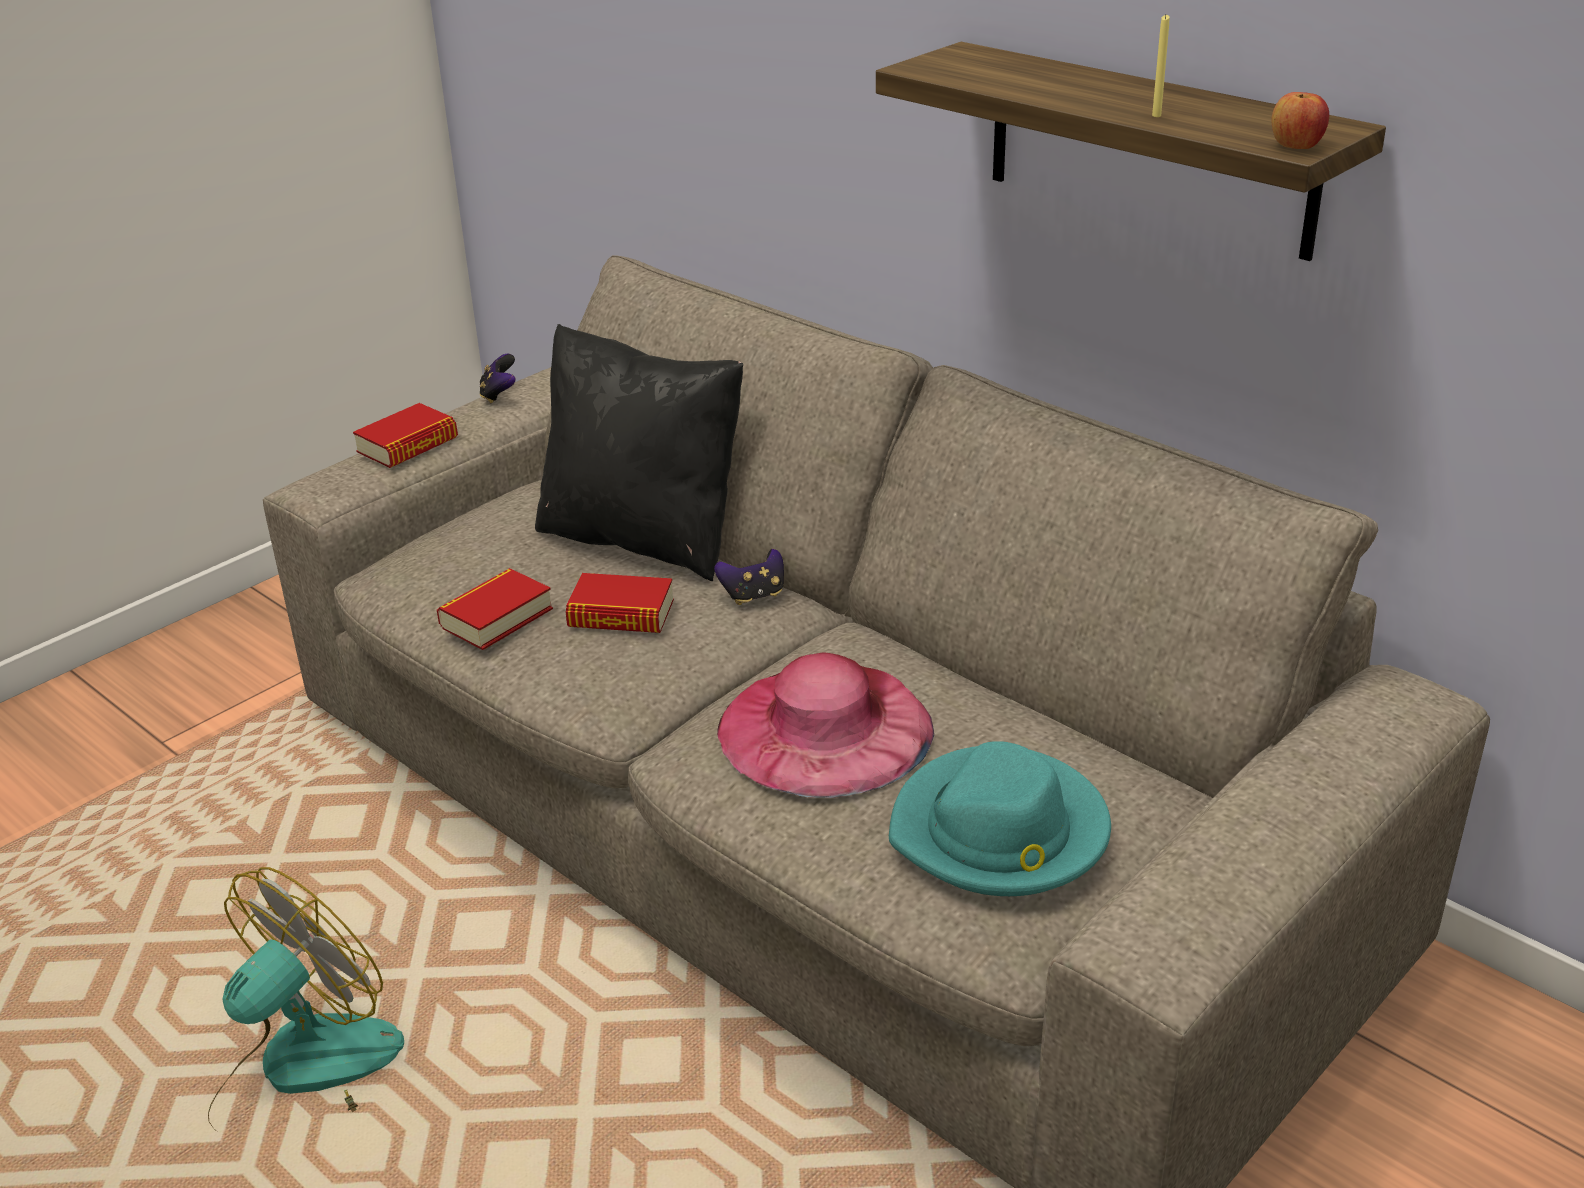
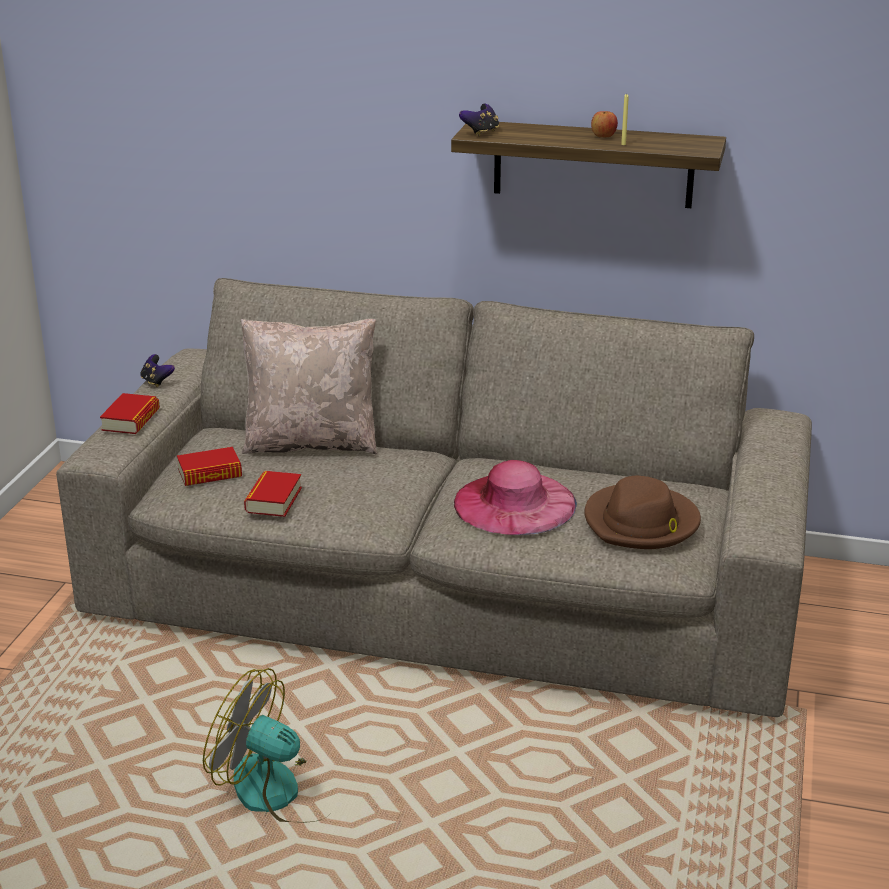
camera: 30 degrees left, 5 degrees down
fan [208,867,404,1129] -> fan turned 75 degrees counterclockwise [203,668,329,823]
black pillow [535,324,744,581] -> beige pillow [241,319,377,454]
book [566,573,674,633] -> book moved to [177,447,242,486]
game controller [714,549,784,605] -> game controller moved to [459,104,499,136]
turquoise hat [889,741,1111,896] -> brown hat [584,476,701,549]
apple [1272,92,1329,149] -> apple moved to [591,111,618,137]

